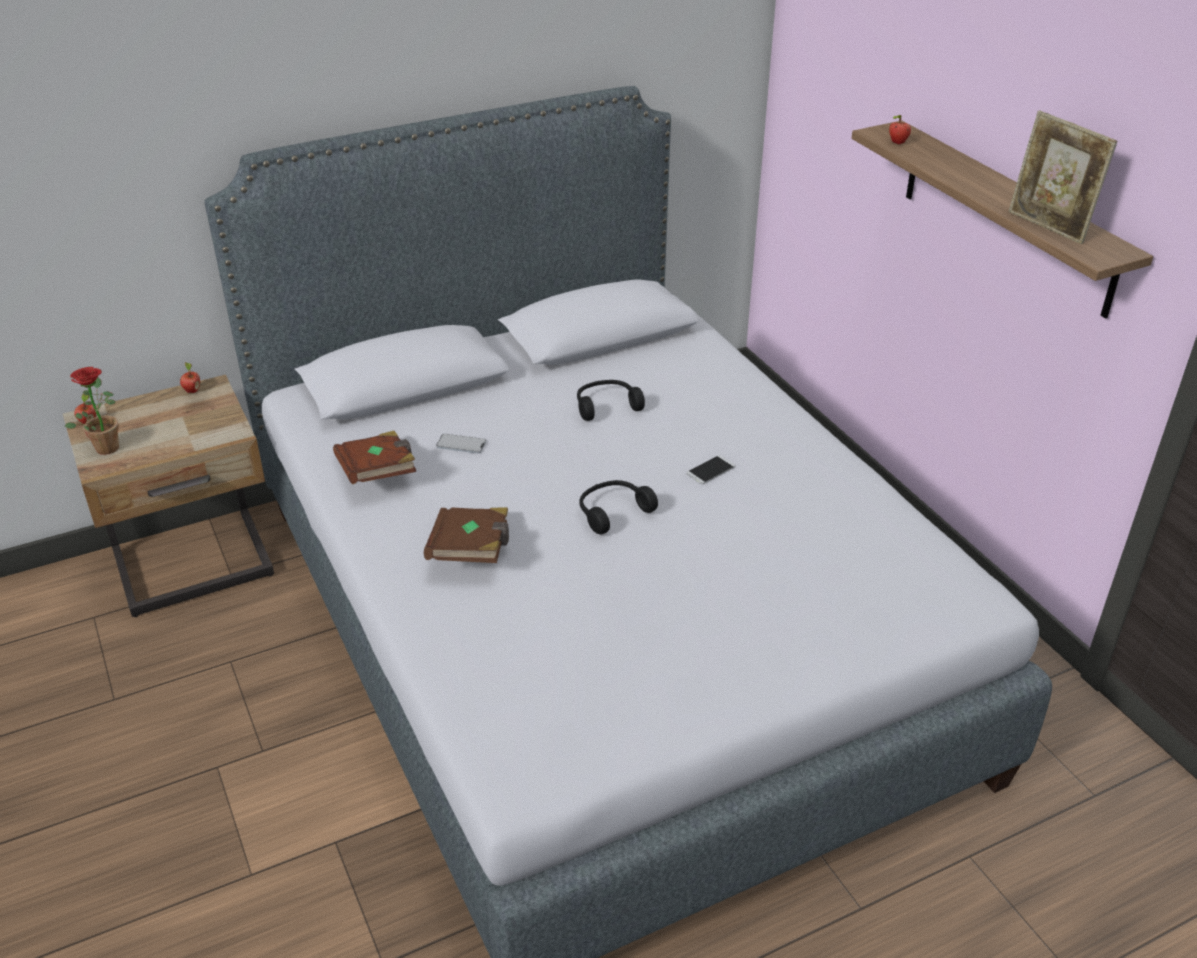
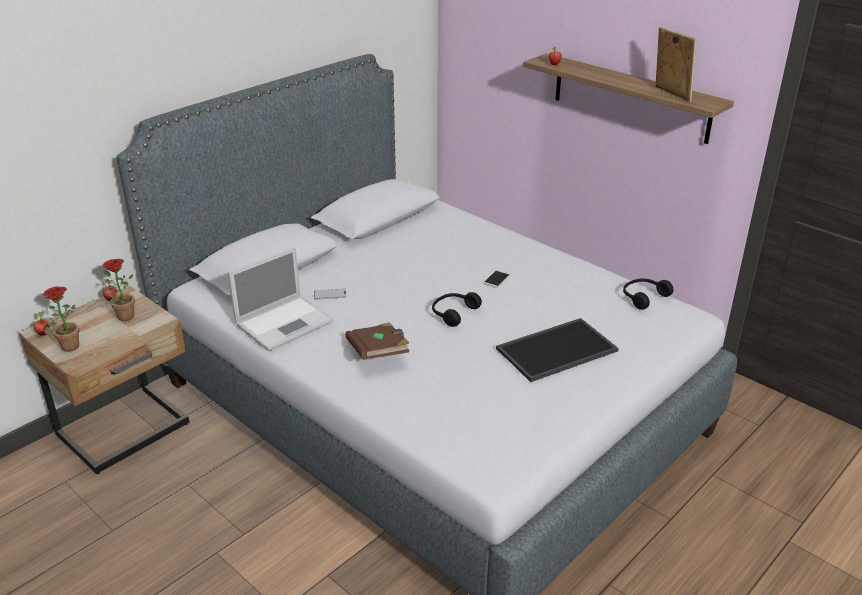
camera: 20 degrees left, 5 degrees down
brown book [333,431,416,484] -> laptop [228,247,333,351]
black headphones [577,380,645,421] -> black headphones moved to [623,278,673,310]
picture frame [1009,111,1117,244] -> picture frame turned 150 degrees counterclockwise [655,27,696,102]
none -> potted plant [102,259,135,321]
none -> tray [496,318,619,382]

